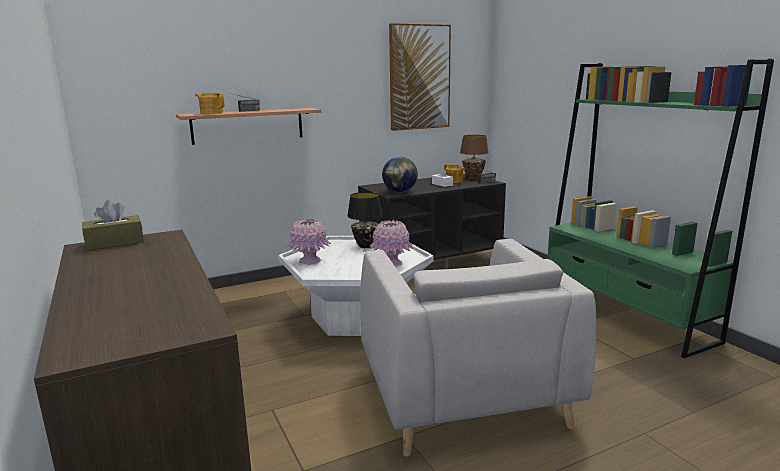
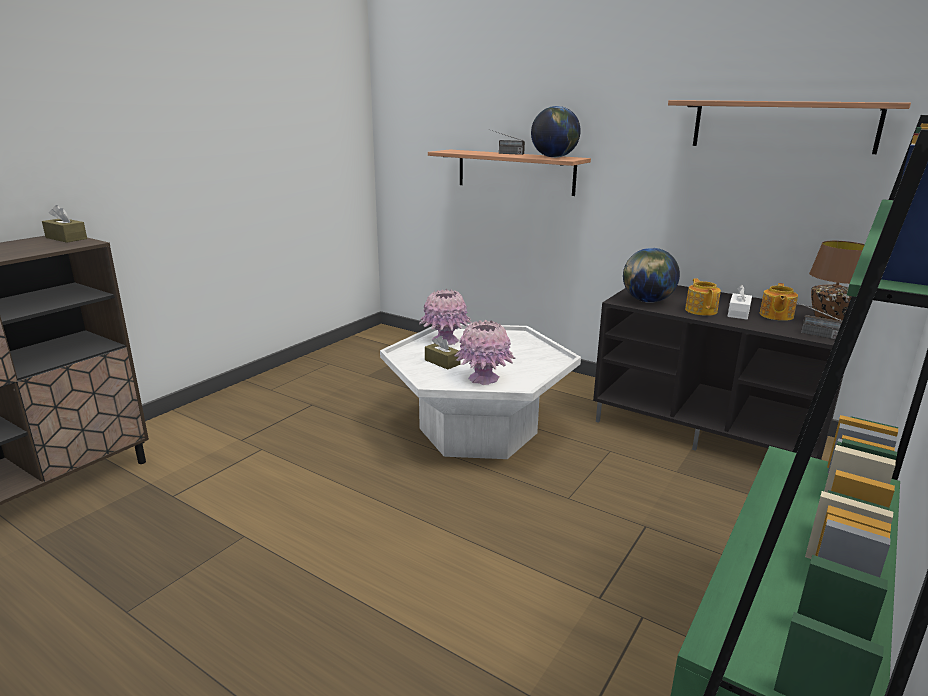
camera: 60 degrees right, 5 degrees up
teapot [195,93,224,114] -> teapot moved to [685,279,721,316]
black table lamp [348,192,383,248] -> none
grey armchair [360,239,596,456] -> none
picture [389,23,451,131] -> shelf [668,100,911,154]
none -> brown tissue box [425,336,460,370]
none -> globe [531,106,581,158]

